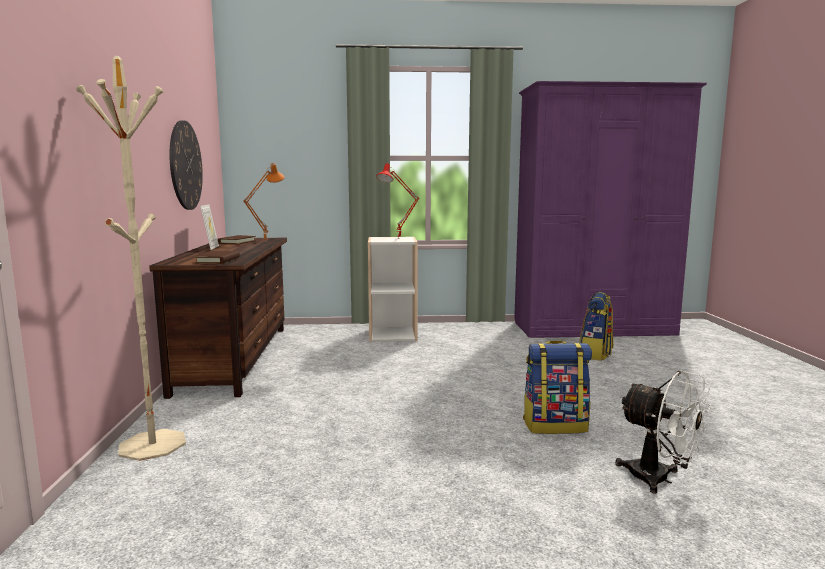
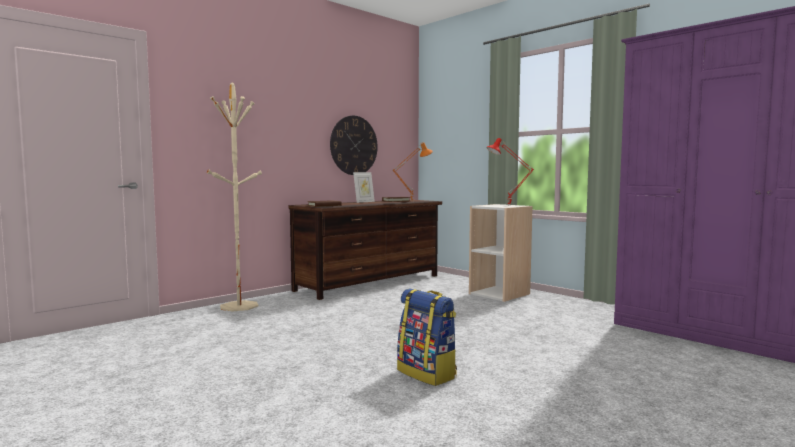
camera: 50 degrees right, 5 degrees down
backpack [579,292,613,361] -> none
white fan [615,371,711,494] -> none

